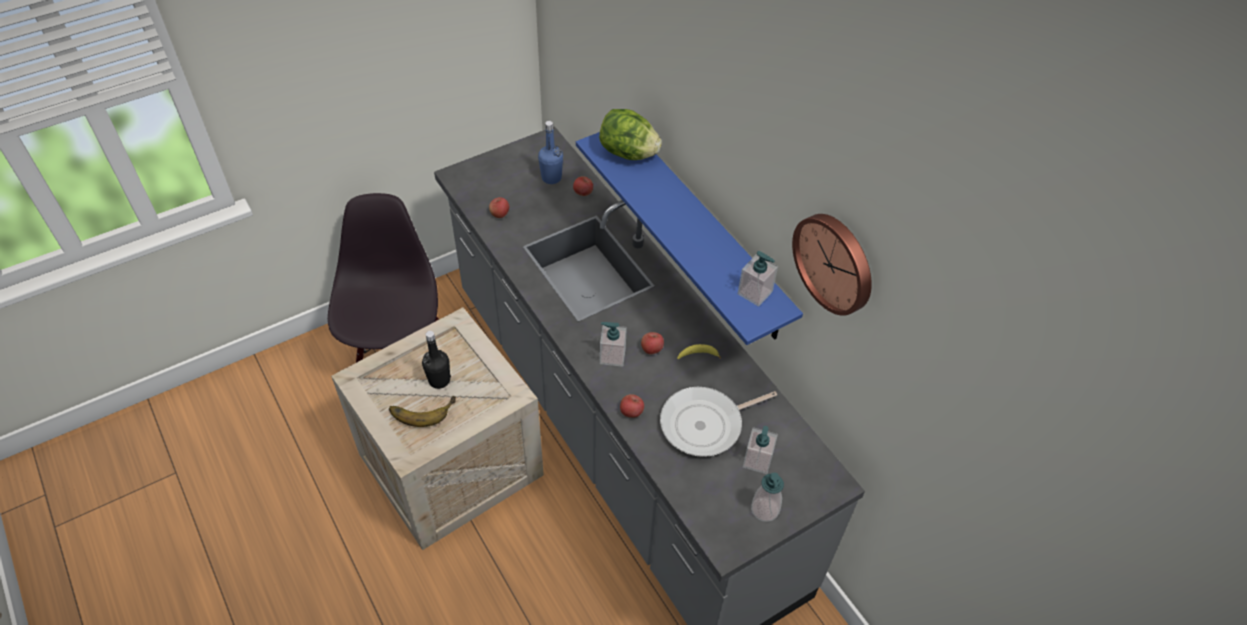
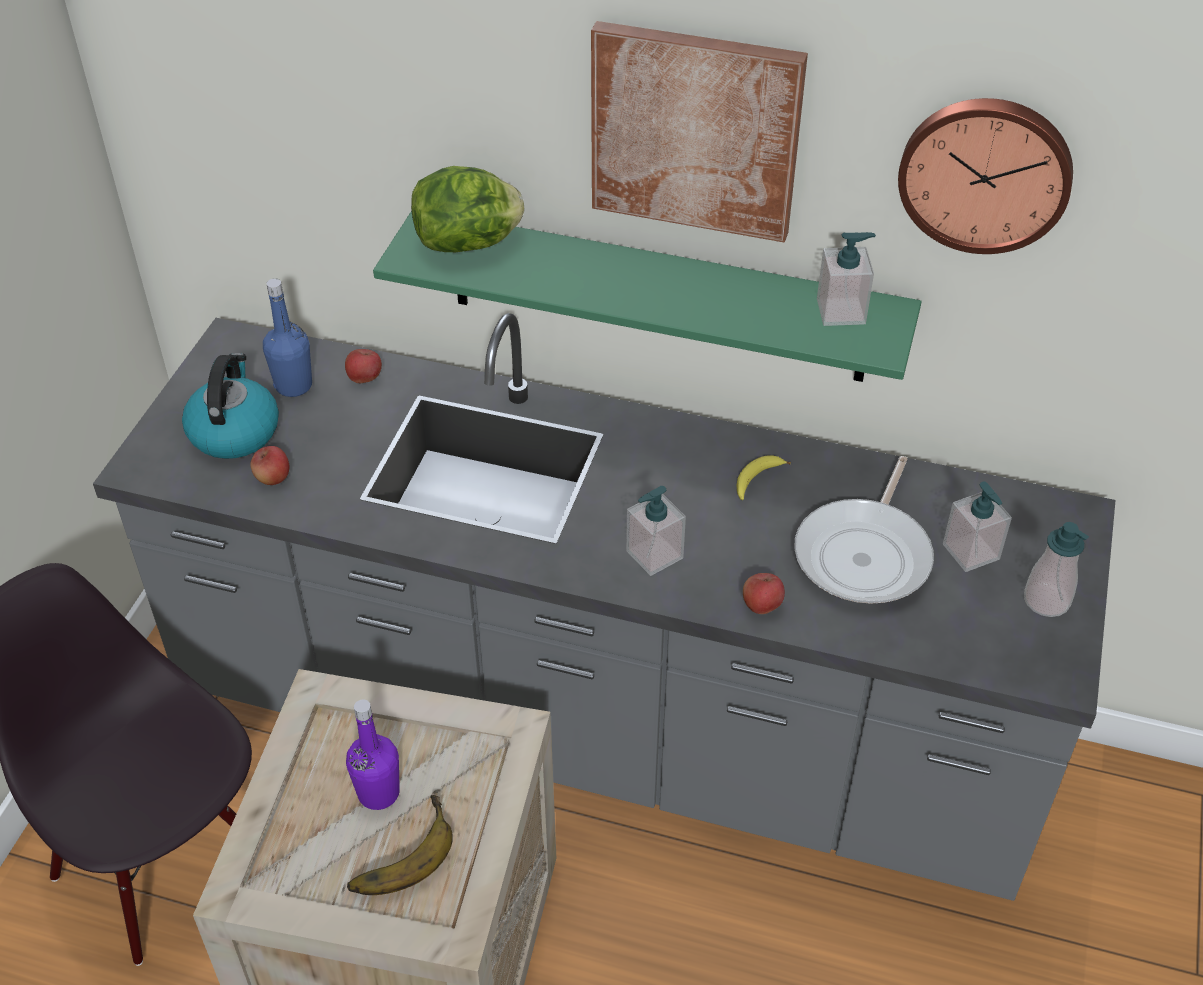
camera: 40 degrees left, 5 degrees down
black bottle [422,331,451,389] -> purple bottle [346,700,400,810]
blue shelf [576,132,803,345] -> green shelf [373,211,921,382]
apple [641,332,664,354] -> none
none -> kettle [182,353,279,459]
none -> picture [591,21,808,243]

